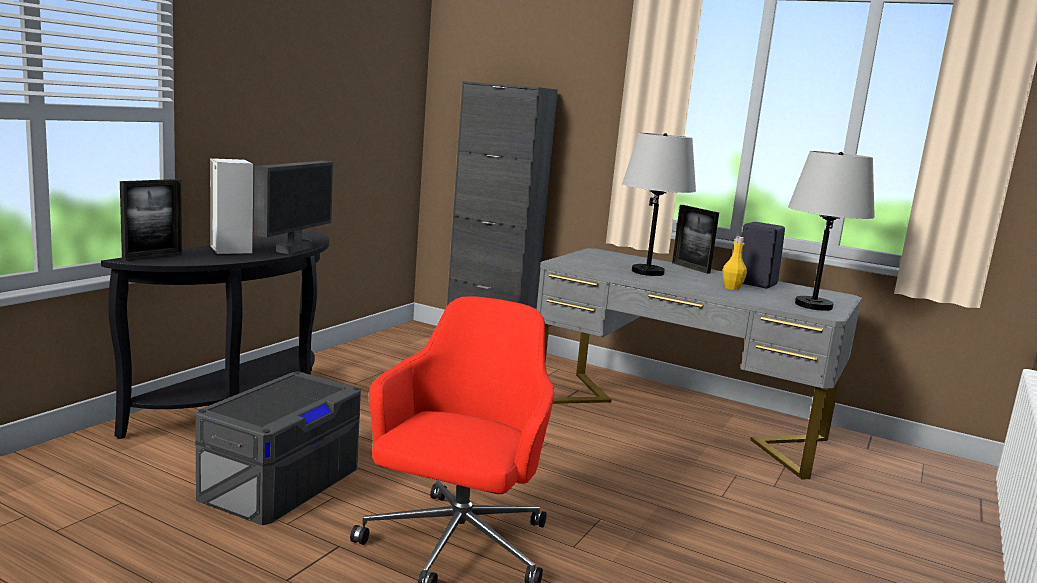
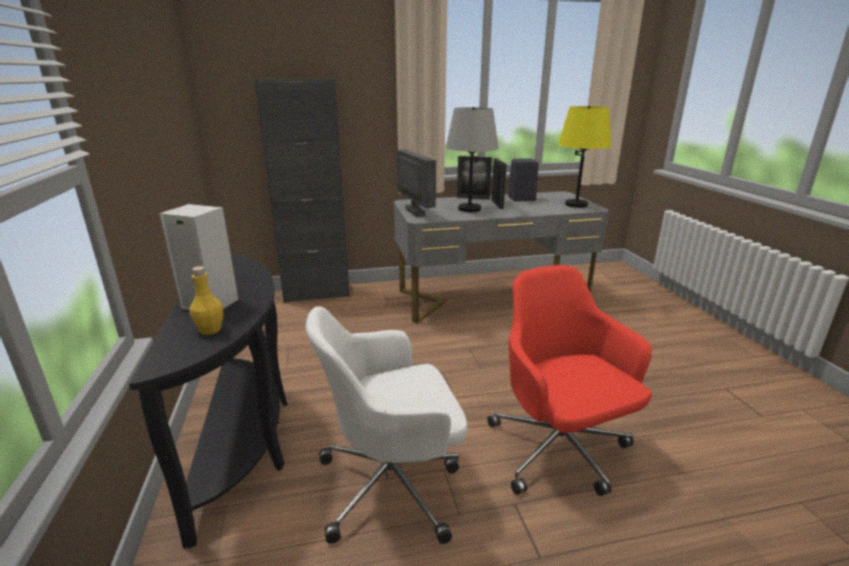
camera: 40 degrees left, 10 degrees up
picture frame [120,179,182,261] -> picture frame moved to [491,158,507,209]
grey storage box [195,372,361,525] -> white office chair [306,306,468,544]
monitor [254,161,333,254] -> monitor moved to [397,149,436,217]
yellow bottle [723,237,747,290] -> yellow bottle moved to [189,266,223,335]
grey table lamp [788,151,875,311] -> yellow table lamp [558,106,611,208]

